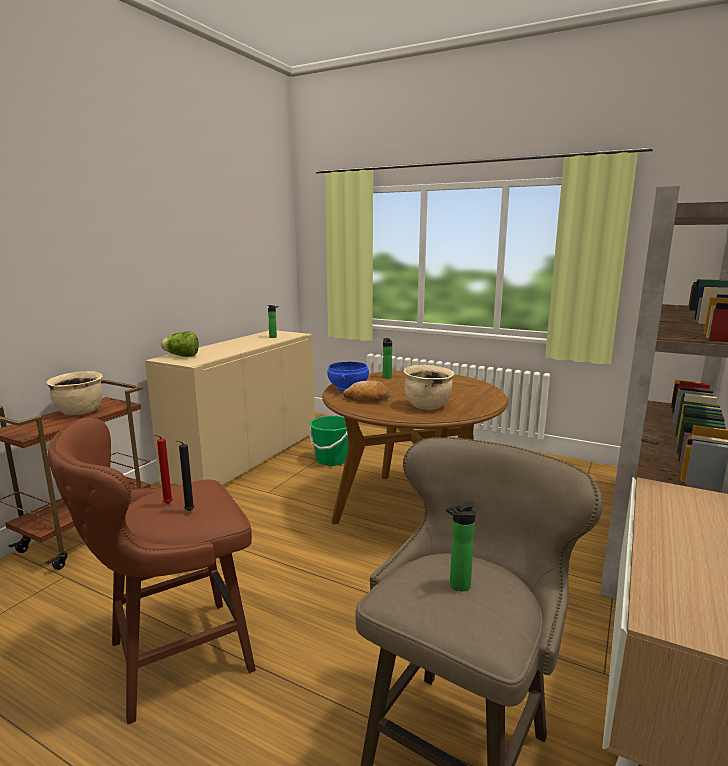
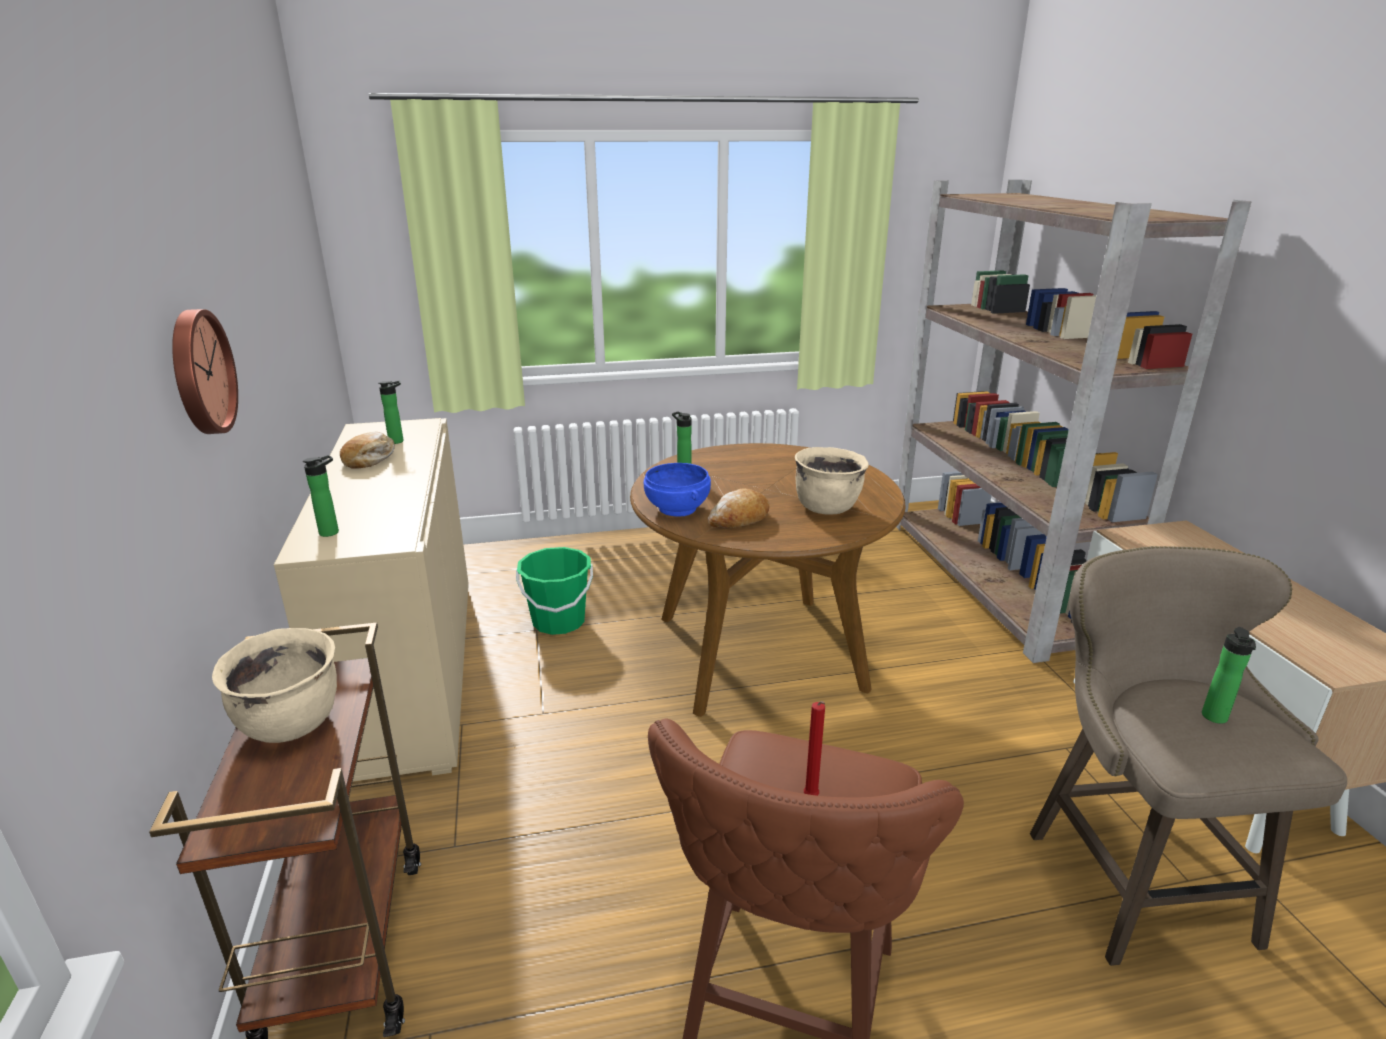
camera: 40 degrees left, 10 degrees up
lettuce [161,331,199,357] -> bottle [303,455,339,537]
black candle [175,440,195,511] -> none
none -> wall clock [172,309,238,434]
none -> bread [340,432,395,468]

